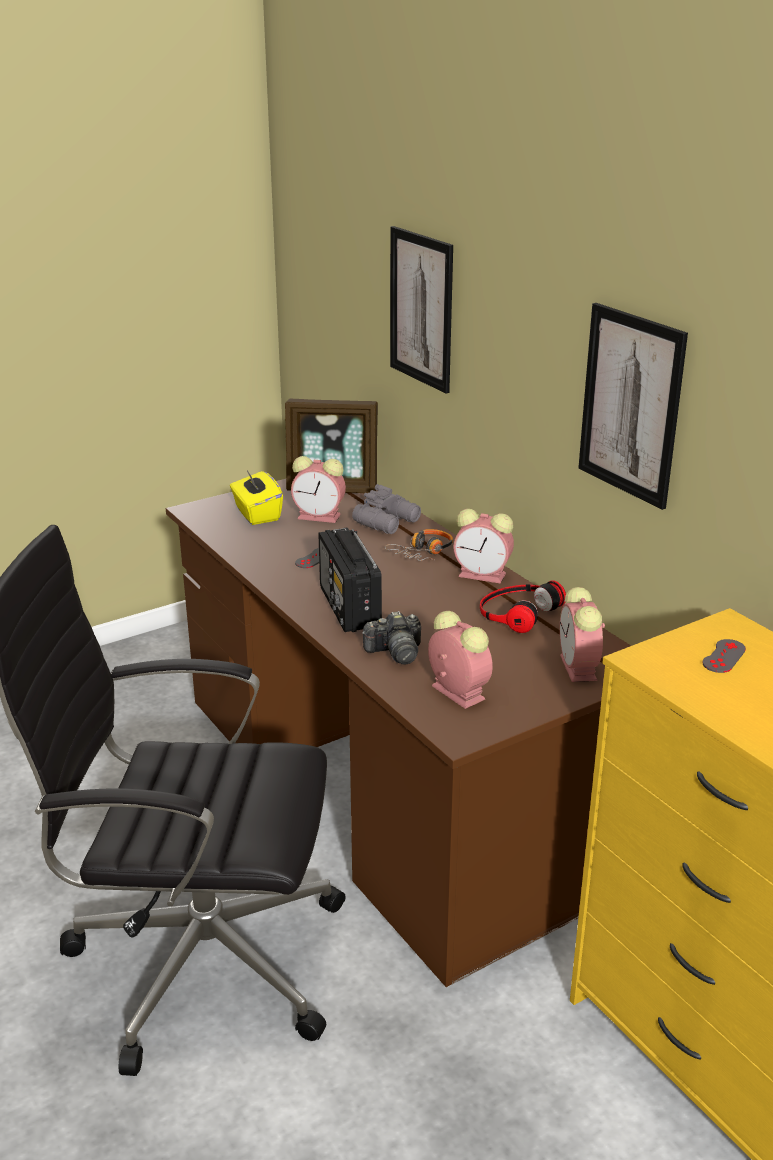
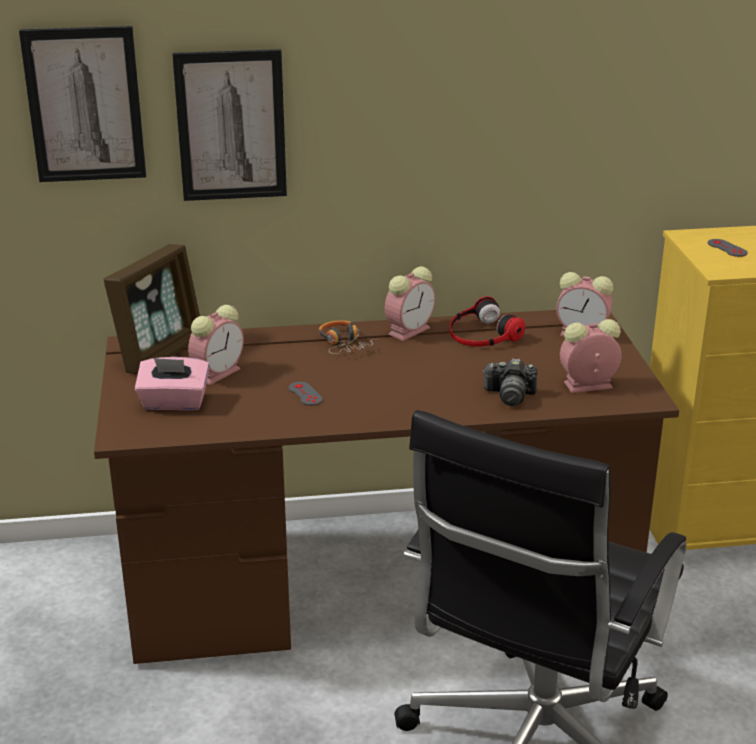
camera: 65 degrees left, 0 degrees up
yellow tissue box [230,470,283,525] -> pink tissue box [135,357,210,410]
radio [318,528,382,632] -> none
grey binoculars [352,484,421,534] -> none
camera [362,611,421,664] -> camera turned 90 degrees clockwise [482,358,537,406]
picture [578,303,688,510] -> picture moved to [19,26,146,182]

